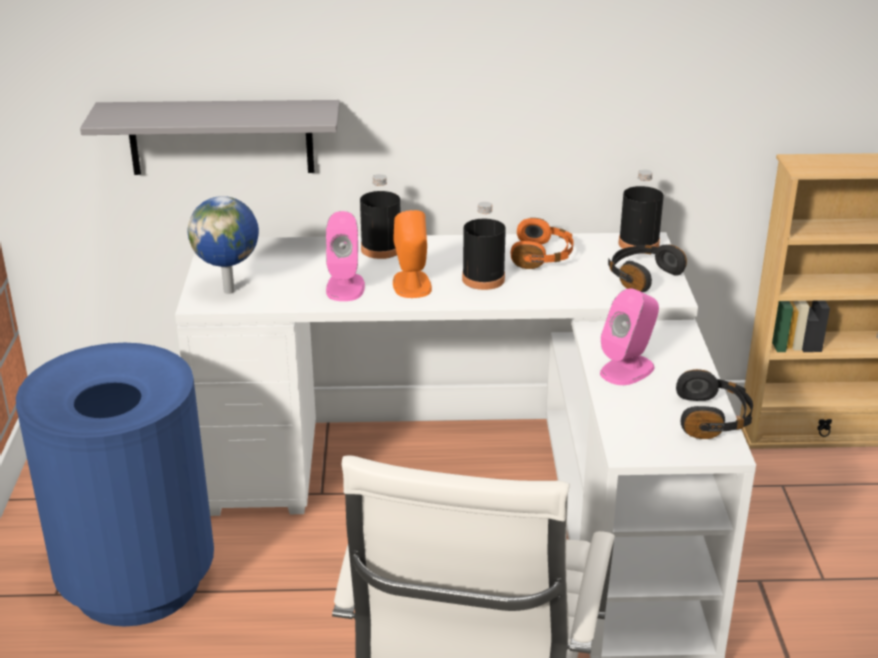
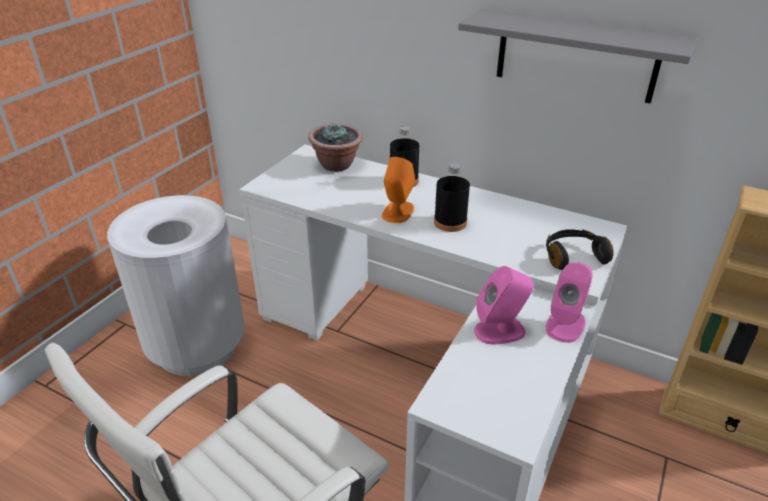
camera: 30 degrees right, 5 degrees up
blue trash can [16,343,214,626] -> white trash can [107,195,245,376]
grey shelf [80,100,340,175] -> grey shelf moved to [458,9,698,104]
globe [188,196,259,294] -> none
pink speaker [326,211,365,301] -> pink speaker moved to [546,262,593,343]
orange headphones [510,218,574,269] -> none
black bottle [619,170,664,249] -> none
black headphones [676,369,753,439] -> none
none -> potted plant [308,123,363,172]

